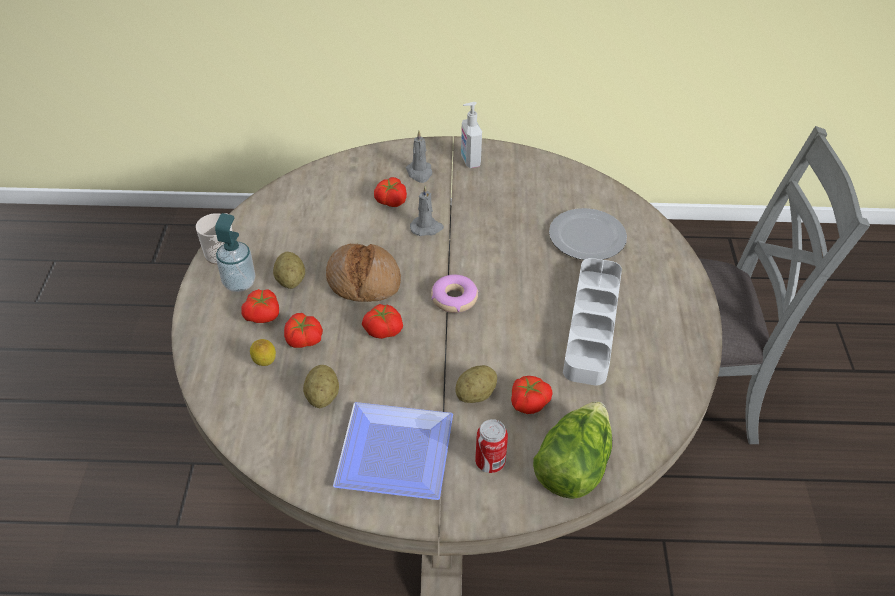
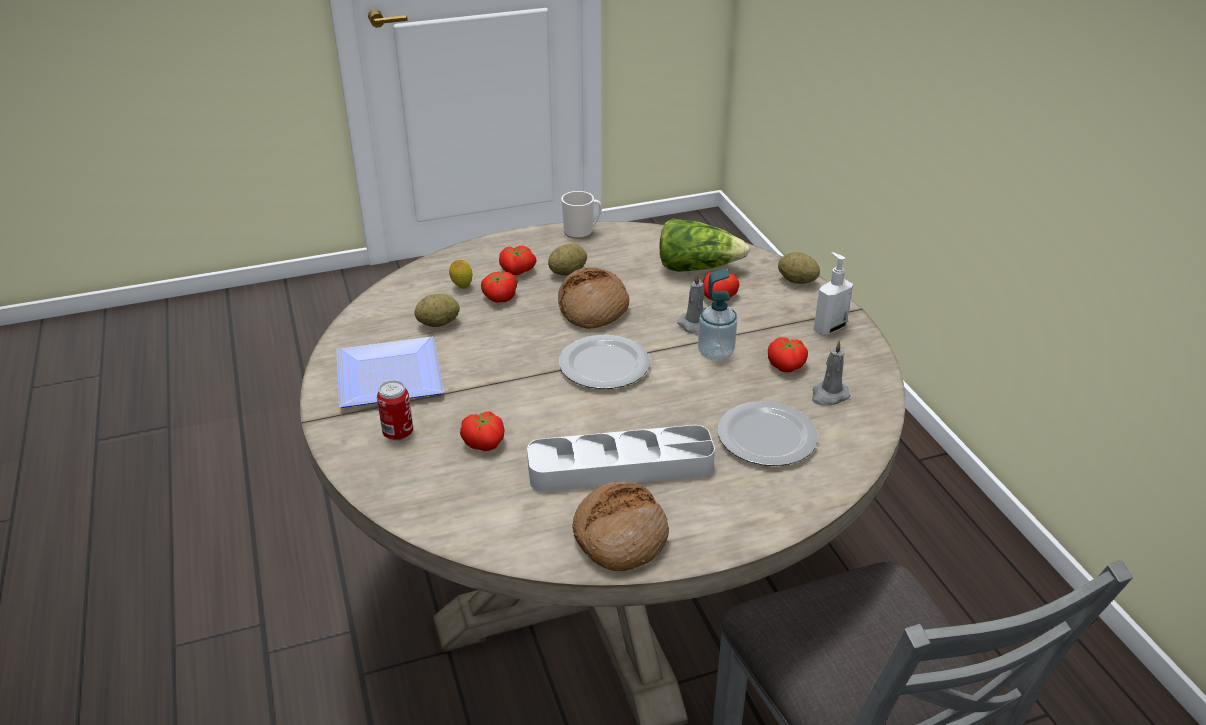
camera: 70 degrees right, 10 degrees down
soap dispenser [215,213,255,292] -> soap dispenser moved to [698,268,737,361]
tomato [362,304,403,339] -> tomato moved to [768,337,808,373]
grey candle [406,130,432,183] -> grey candle moved to [812,340,850,405]
donut [431,274,478,313] -> plate [559,335,650,389]
potato [455,365,497,403] -> potato moved to [778,252,820,284]
lettuce [533,401,612,499] -> lettuce moved to [659,218,750,271]
none -> bread [572,482,669,571]

